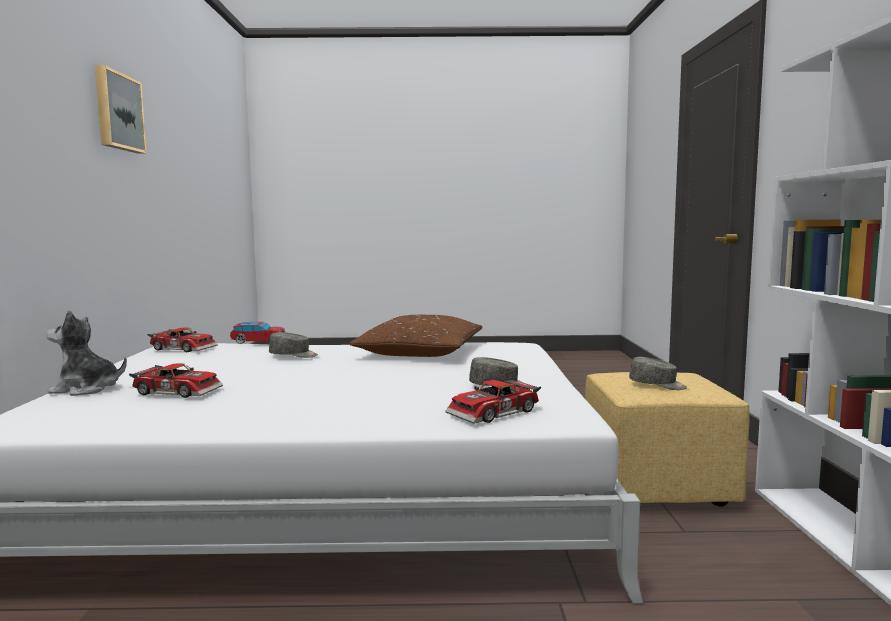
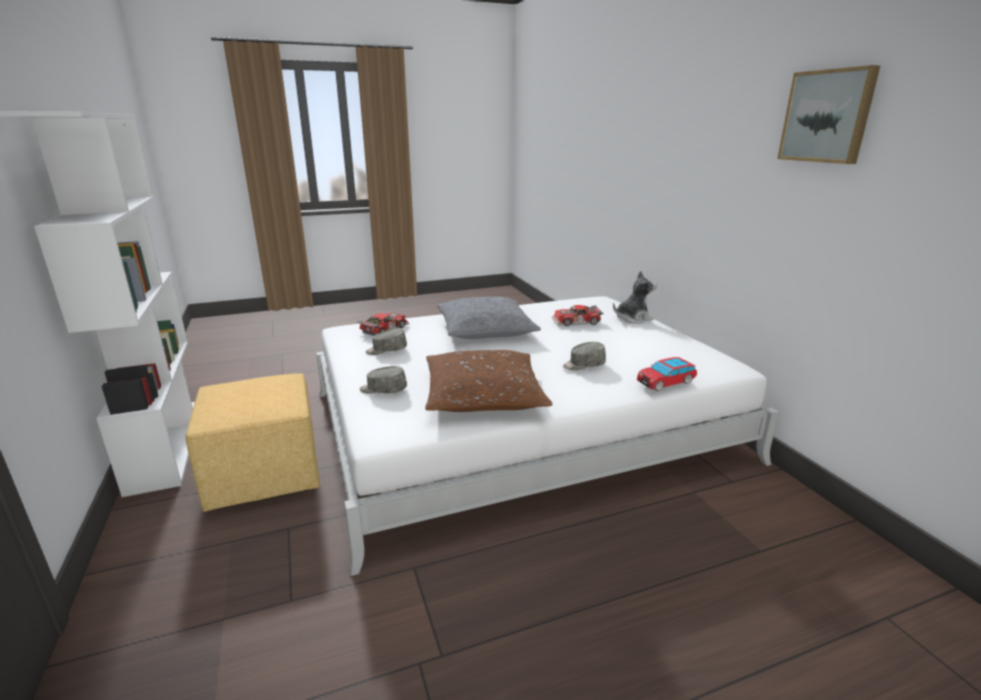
camera: 160 degrees right, 15 degrees up
toy car [148,328,218,352] -> none
grey cap [629,357,687,390] -> grey cap moved to [360,366,407,394]
none -> grey pillow [437,297,541,339]

